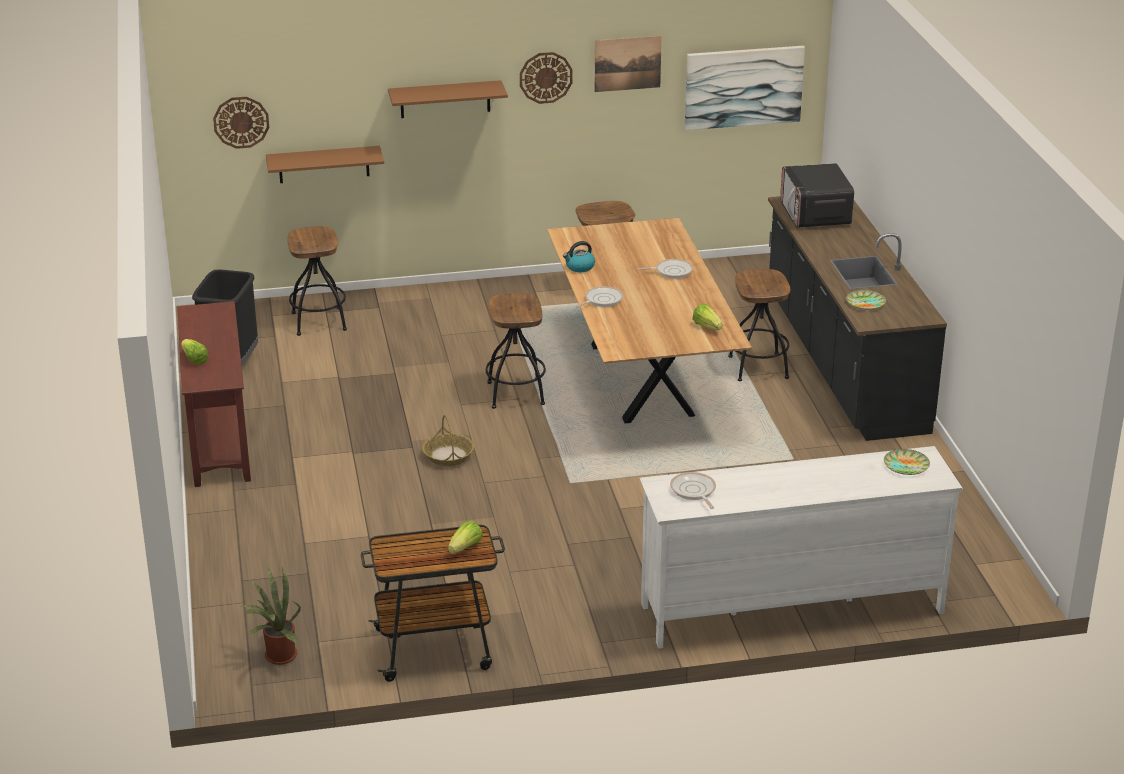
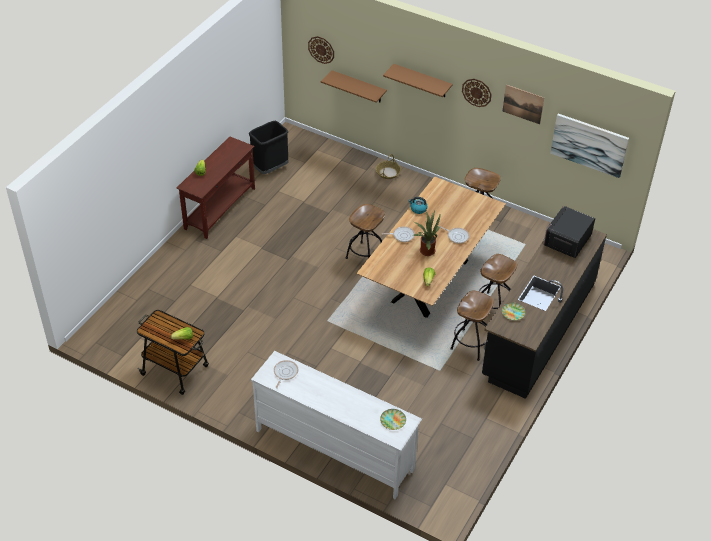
camera: 40 degrees right, 15 degrees up
potted plant [238,567,301,665] -> potted plant moved to [413,211,441,256]
brown stool [287,226,347,336] -> brown stool moved to [450,291,494,361]
basket [422,415,474,466] -> basket moved to [376,154,401,179]

